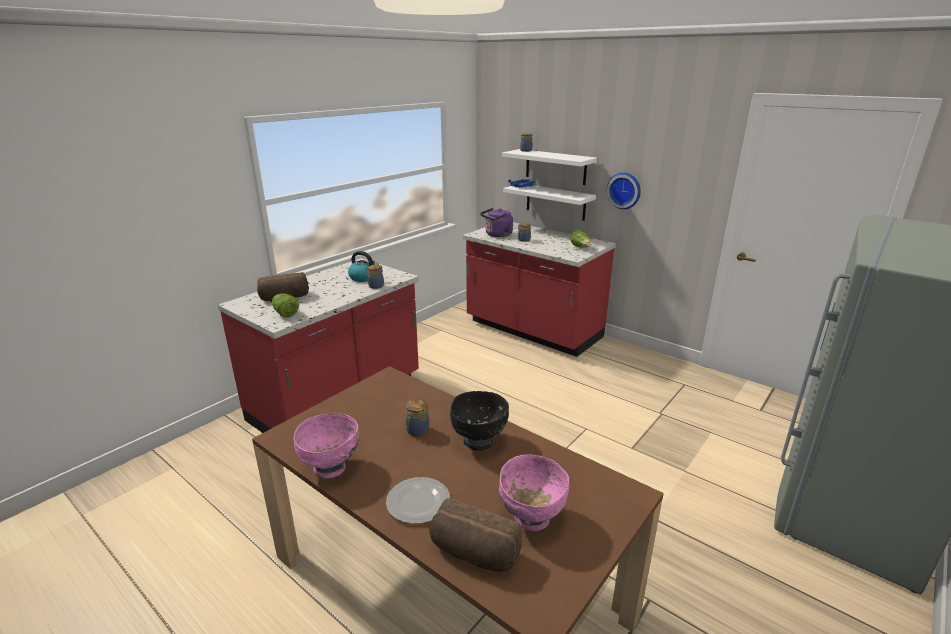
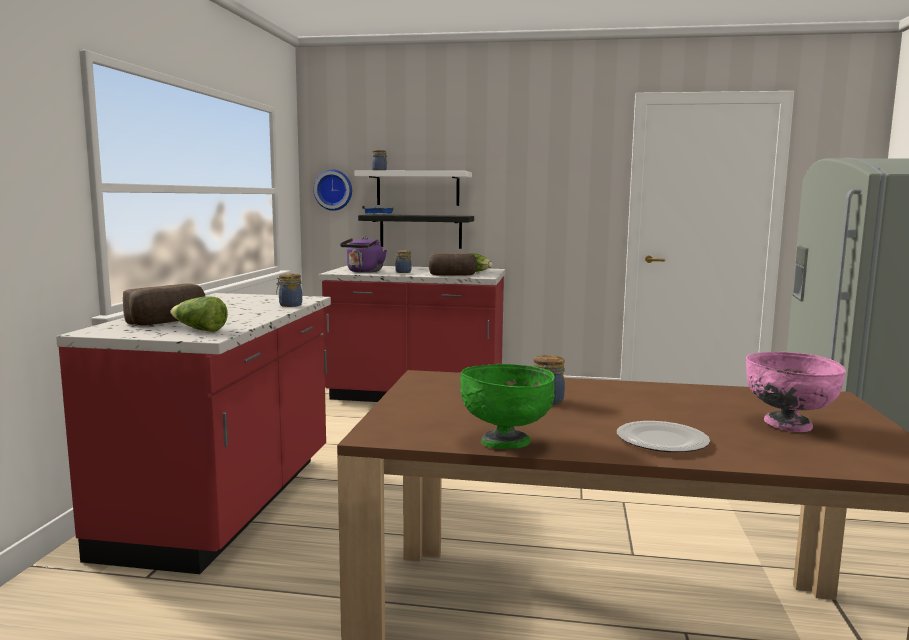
camera: 30 degrees left, 15 degrees down
pink bowl [294,413,359,478] -> green bowl [460,364,555,449]
kettle [348,251,379,282] -> none
bread [429,498,522,572] -> bread moved to [429,253,477,276]
black bowl [450,391,509,451] -> none
white shelf [503,185,596,221] -> black shelf [358,214,474,249]
wall clock [607,173,641,209] -> wall clock moved to [313,169,352,211]

